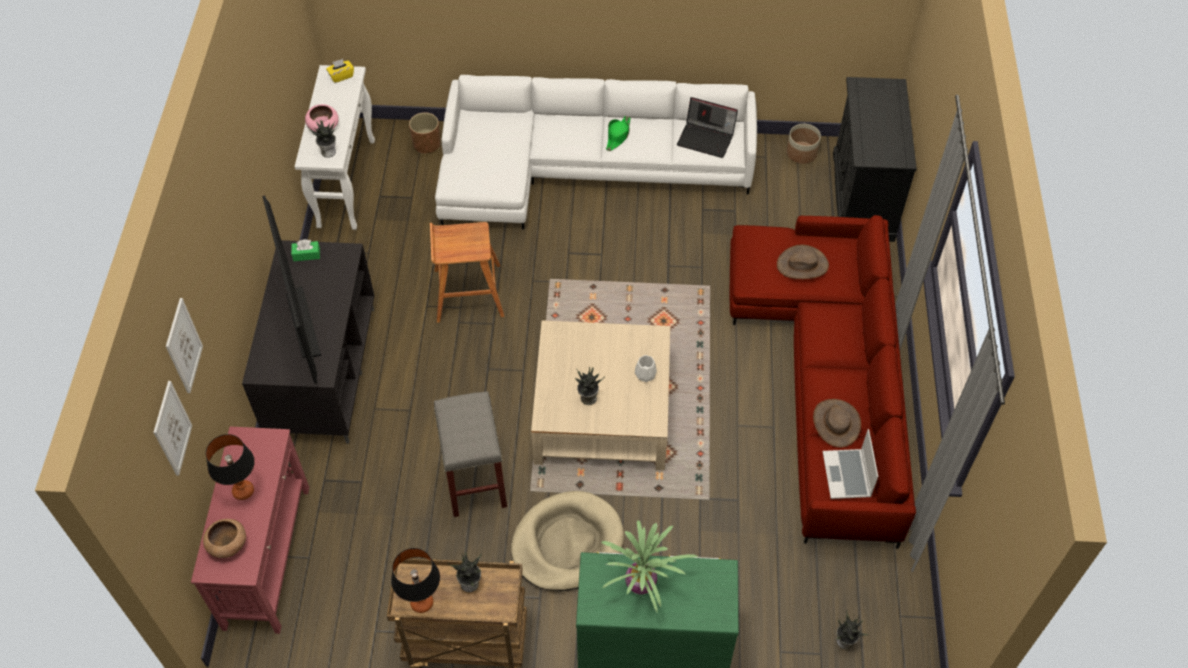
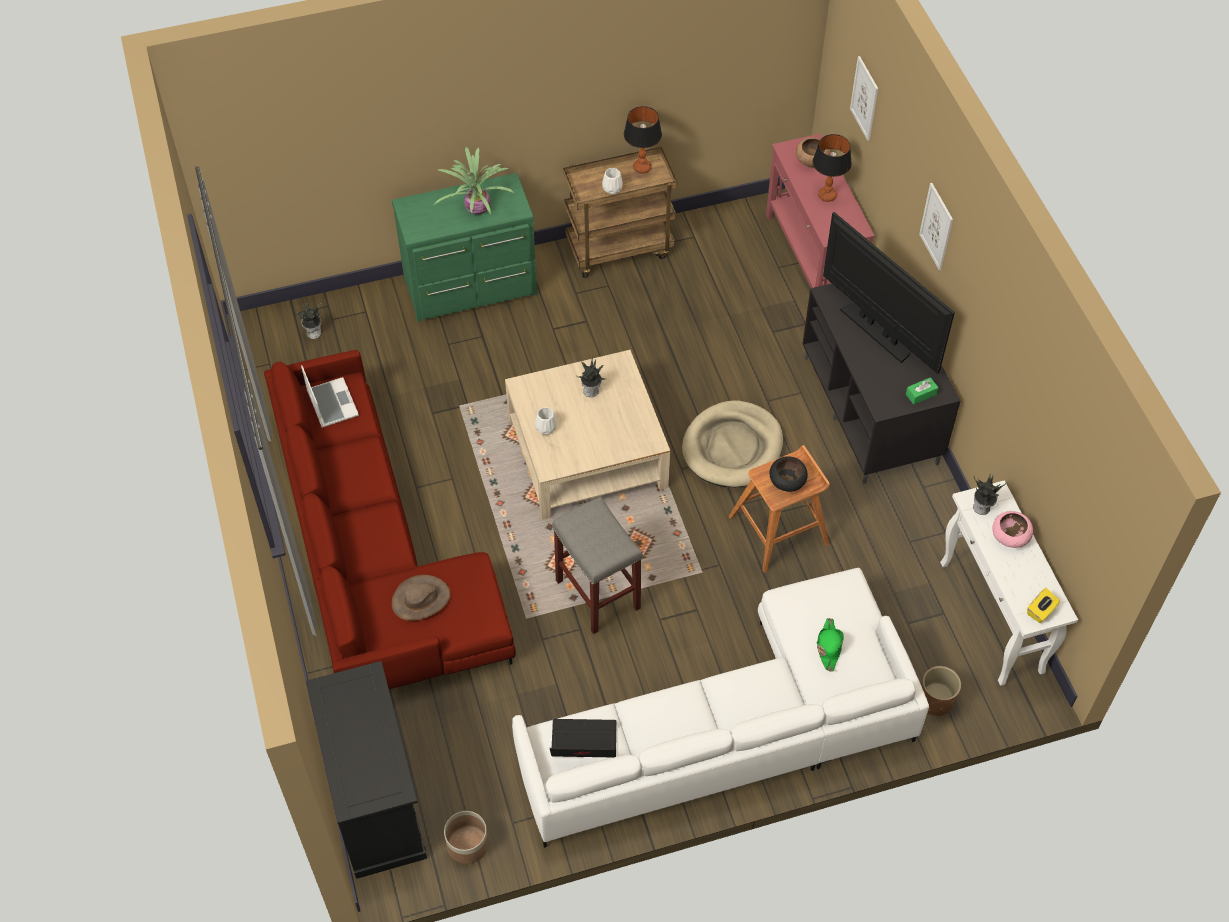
camera: 160 degrees right, 0 degrees up
picture [166,298,203,393] -> picture moved to [919,183,953,270]
grey stool [434,391,507,517] -> grey stool moved to [552,497,643,634]
potted plant [448,552,481,592] -> white vase [602,168,623,194]
beige dog bed [511,491,624,591] -> beige dog bed moved to [682,400,783,487]
green hat [606,116,631,151] -> green hat moved to [817,618,844,672]
brown hat [813,399,861,448] -> none
none -> black bowl [769,456,808,492]

